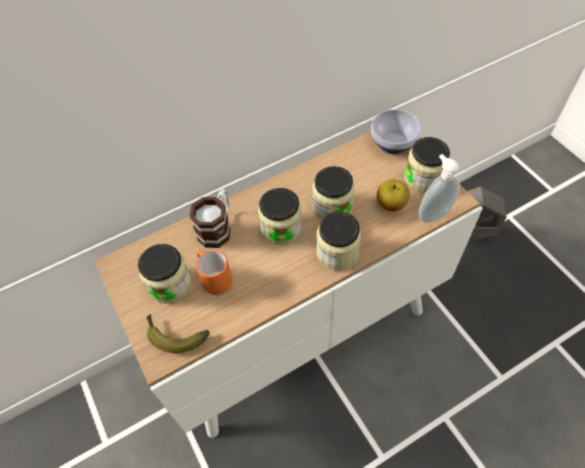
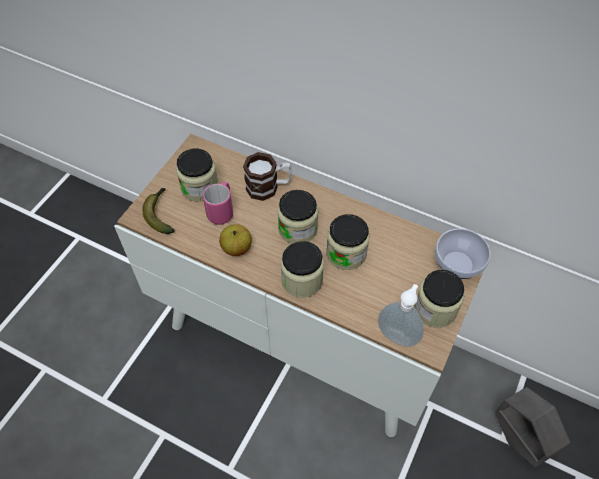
camera: 55 degrees right, 0 degrees up
orange mug [196,250,232,295] -> pink mug [203,182,233,225]
apple [377,180,409,211] -> apple moved to [219,224,252,256]

